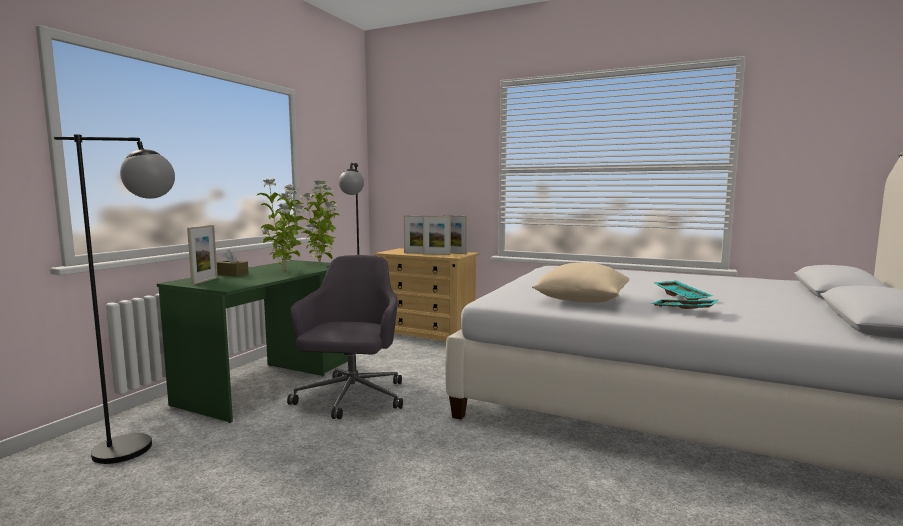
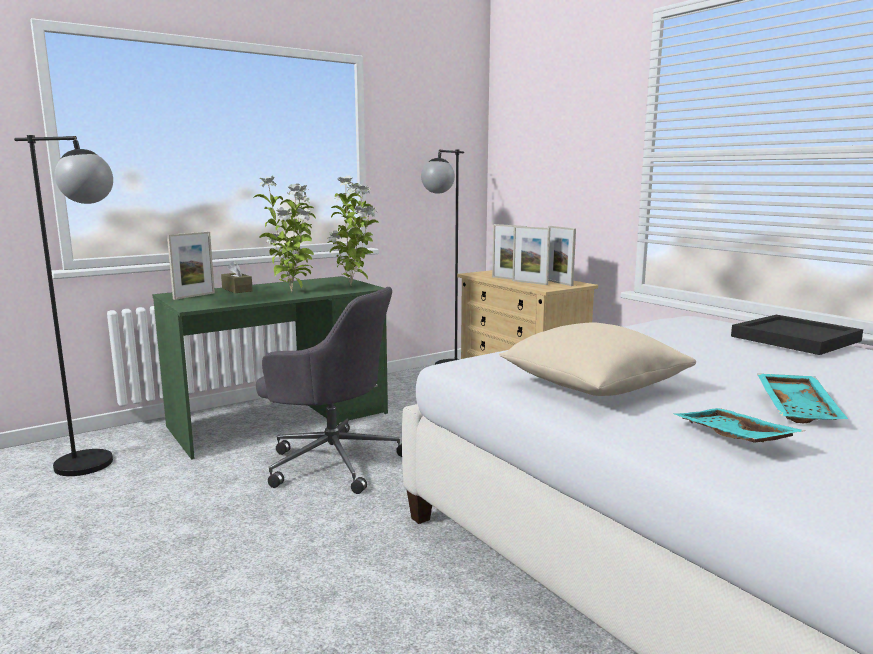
camera: 30 degrees right, 5 degrees up
grey office chair [287,255,403,419] -> grey office chair turned 75 degrees clockwise [256,287,402,494]
none -> black tray [731,315,863,355]

